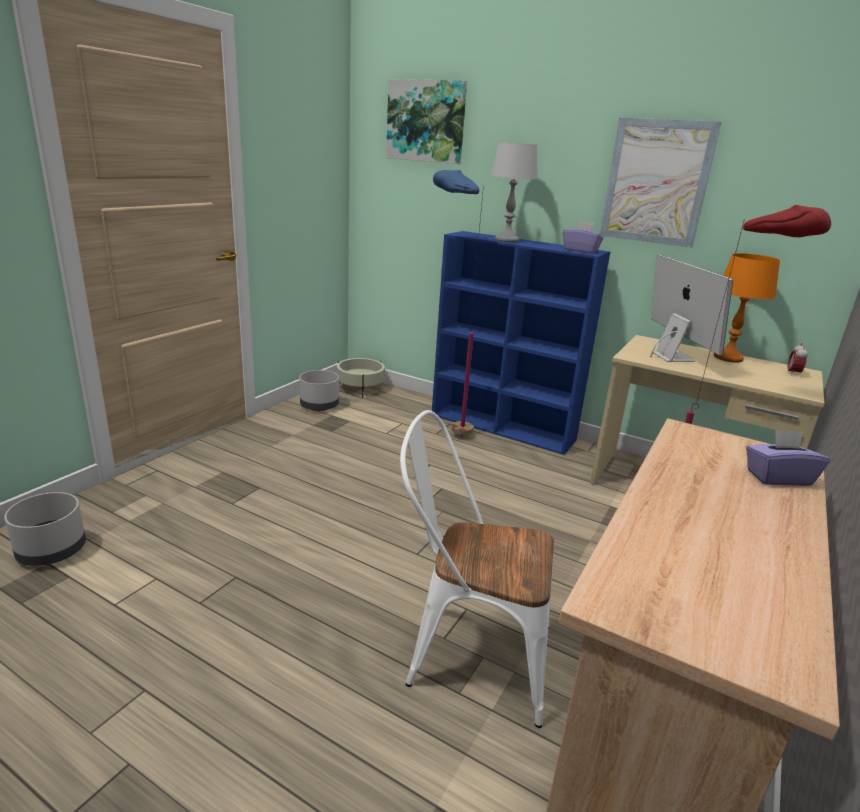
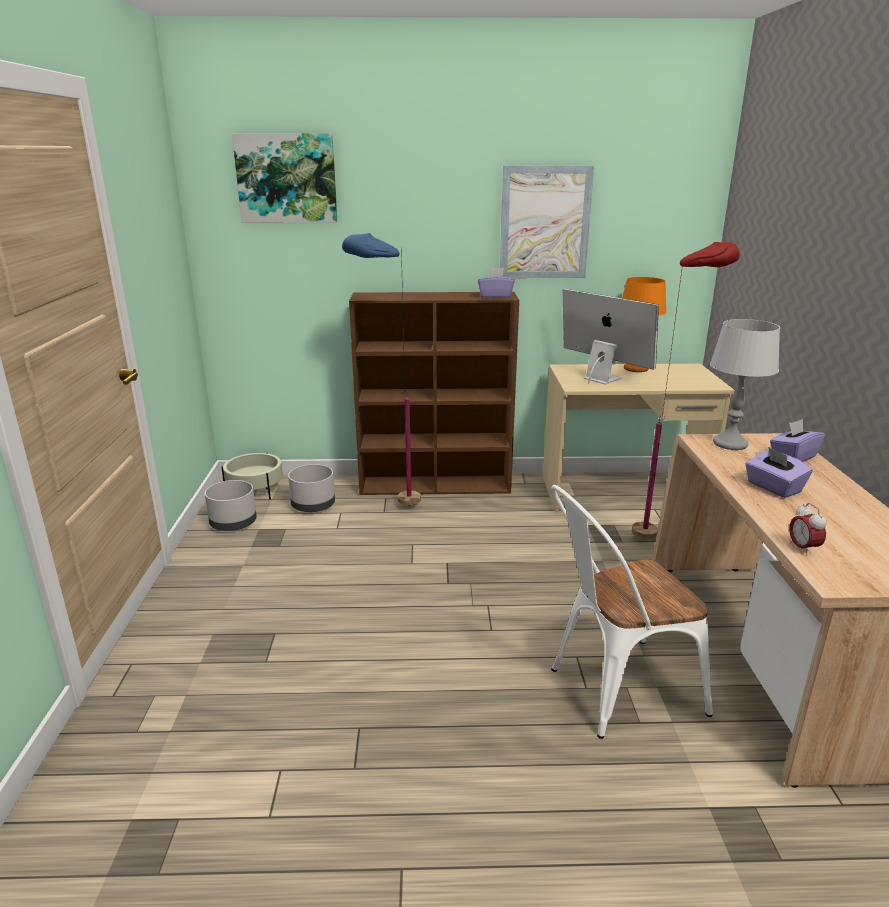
camera: 30 degrees left, 0 degrees up
grey planter [4,492,86,566] -> grey planter moved to [288,464,335,512]
blue bookcase [432,231,610,455] -> brown bookcase [349,292,519,495]
grey table lamp [491,142,538,242] -> grey table lamp moved to [710,319,780,450]
alarm clock [787,343,808,375] -> alarm clock moved to [789,503,827,556]
none -> purple tissue box [745,447,813,498]

